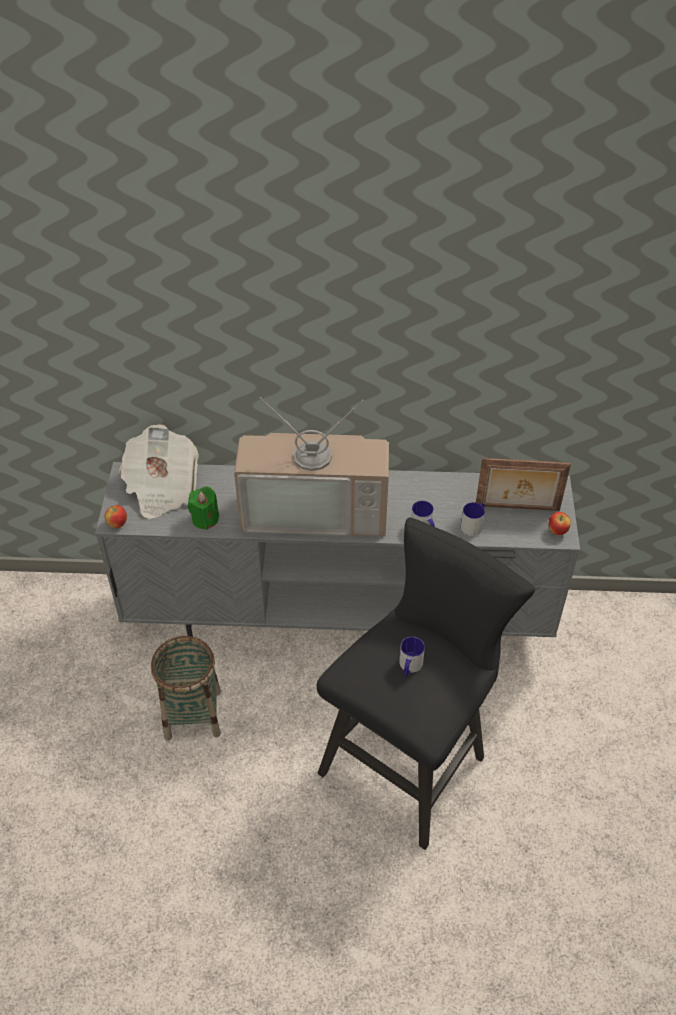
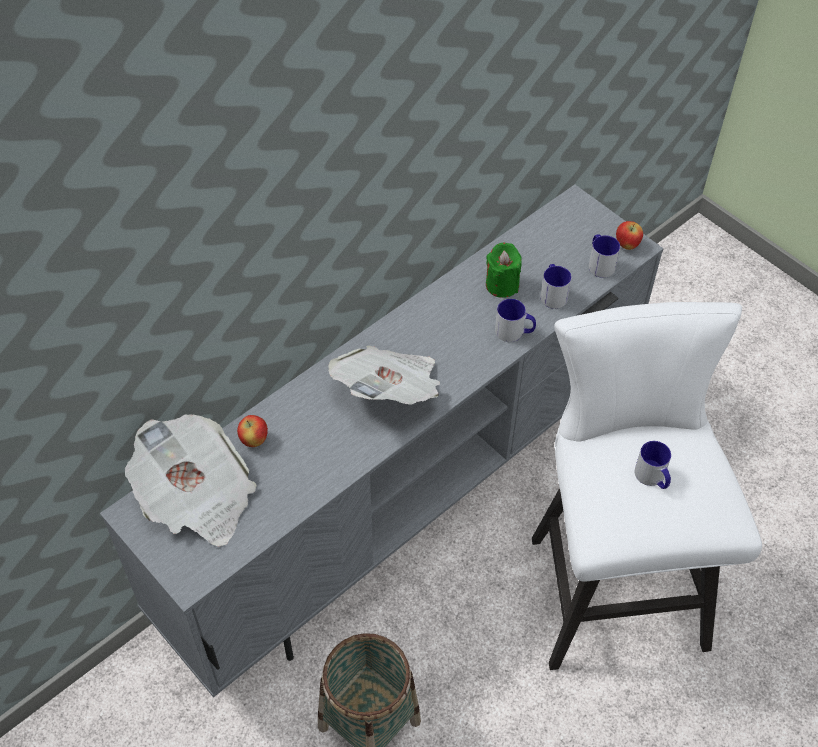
camera: 45 degrees left, 5 degrees up
apple [105,505,127,528] -> apple moved to [237,415,268,447]
green candle [188,486,219,530] -> green candle moved to [486,243,522,298]
television [234,397,389,537] -> newspaper [328,346,440,405]
black stool [317,517,535,850] -> white stool [532,302,762,670]
picture frame [476,458,571,511] -> none
none -> mug [589,234,620,278]

